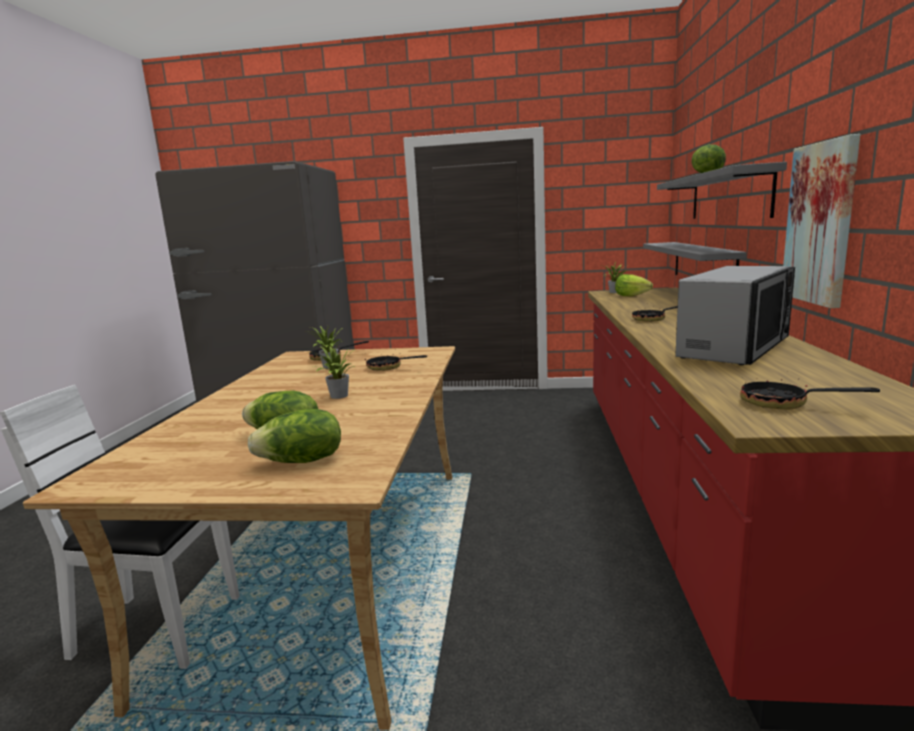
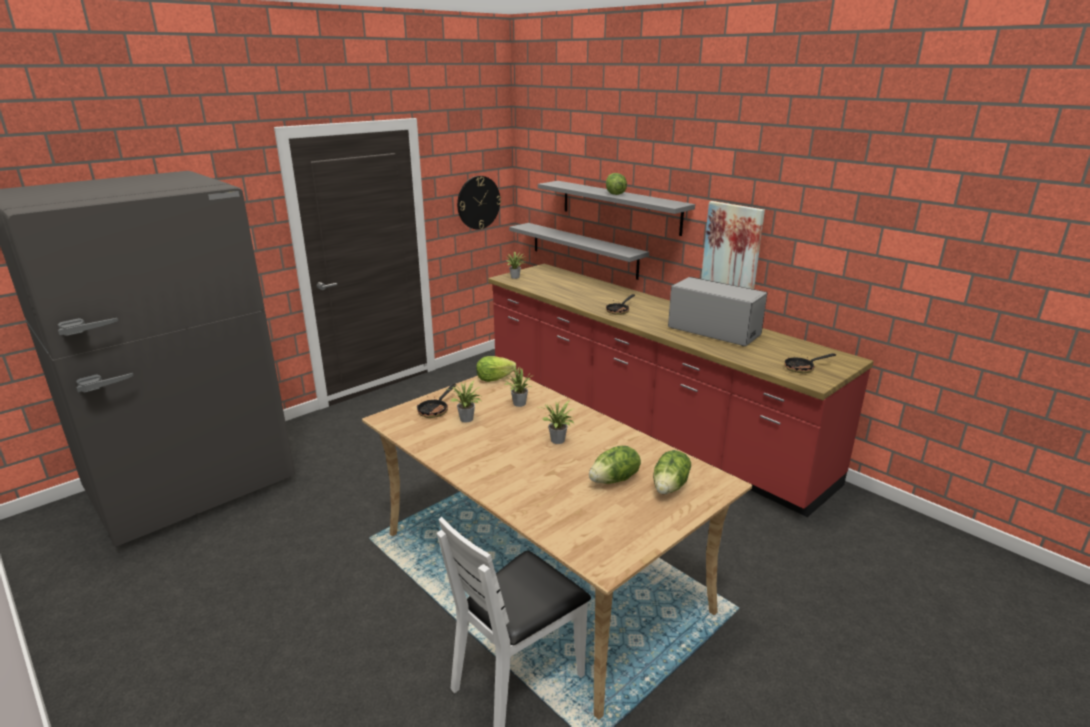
camera: 50 degrees left, 10 degrees up
frying pan [365,354,427,371] -> potted plant [503,365,532,407]
lettuce [615,274,653,296] -> lettuce moved to [476,356,516,382]
microwave [675,266,795,365] -> microwave turned 45 degrees counterclockwise [668,277,767,346]
none -> wall clock [457,176,501,229]

